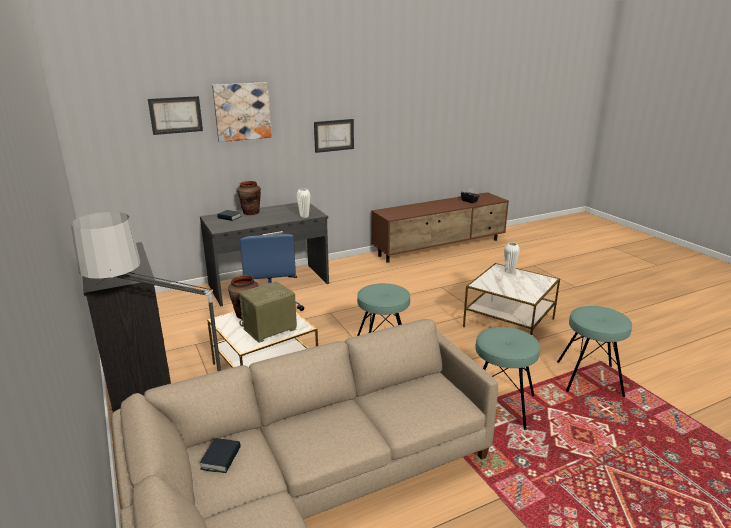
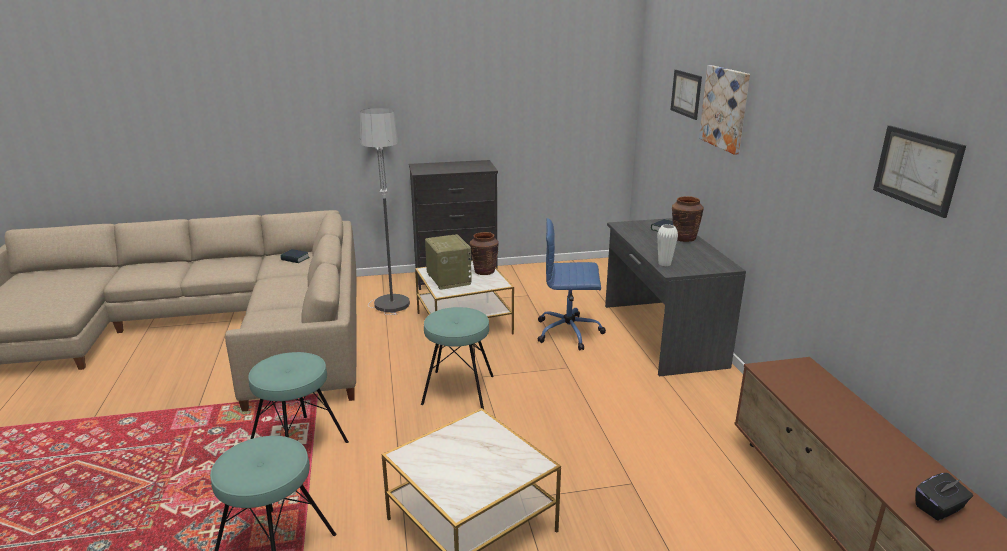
camera: 105 degrees right, 0 degrees up
picture [314,119,354,153] -> picture moved to [873,125,966,218]
white vase [504,242,520,274] -> none

